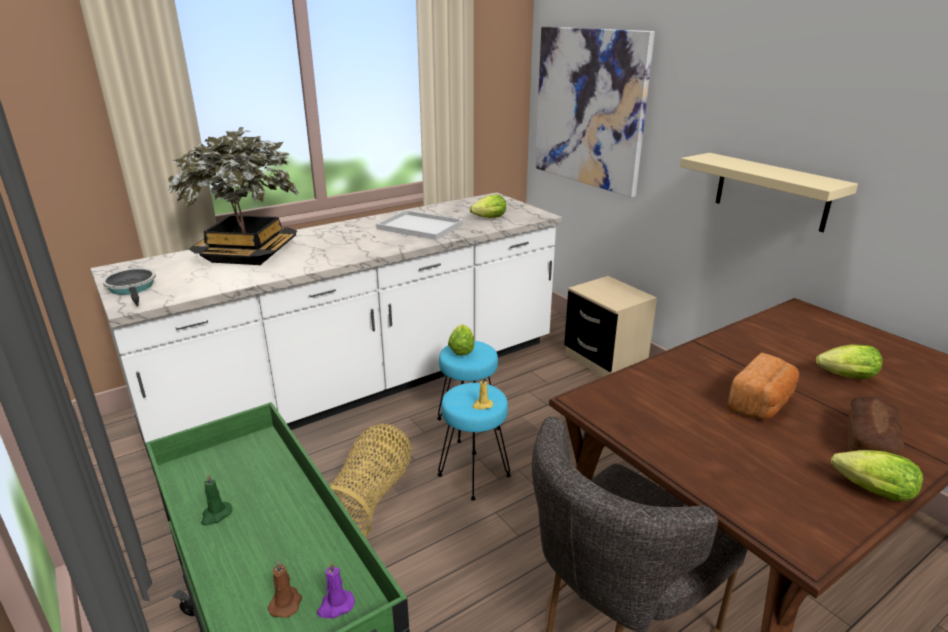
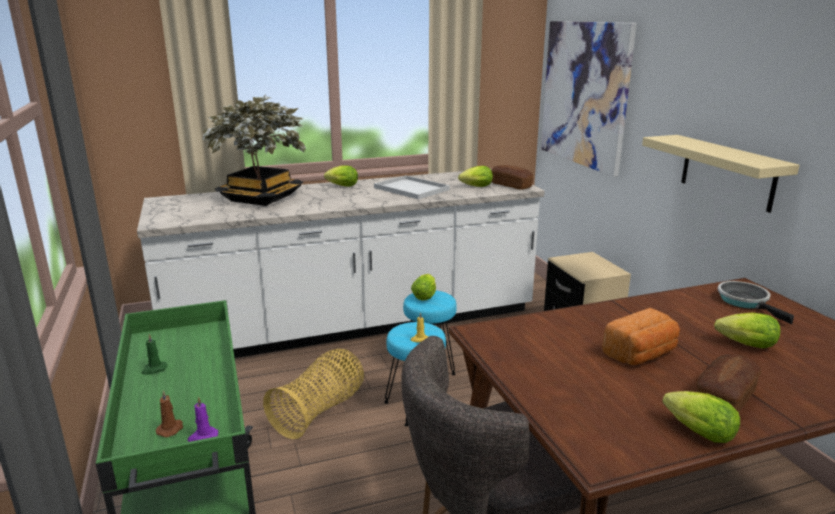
camera: 15 degrees right, 5 degrees down
frying pan [103,268,156,306] -> frying pan moved to [718,281,794,324]
none -> lettuce [324,166,358,187]
none -> bread [491,165,533,189]

